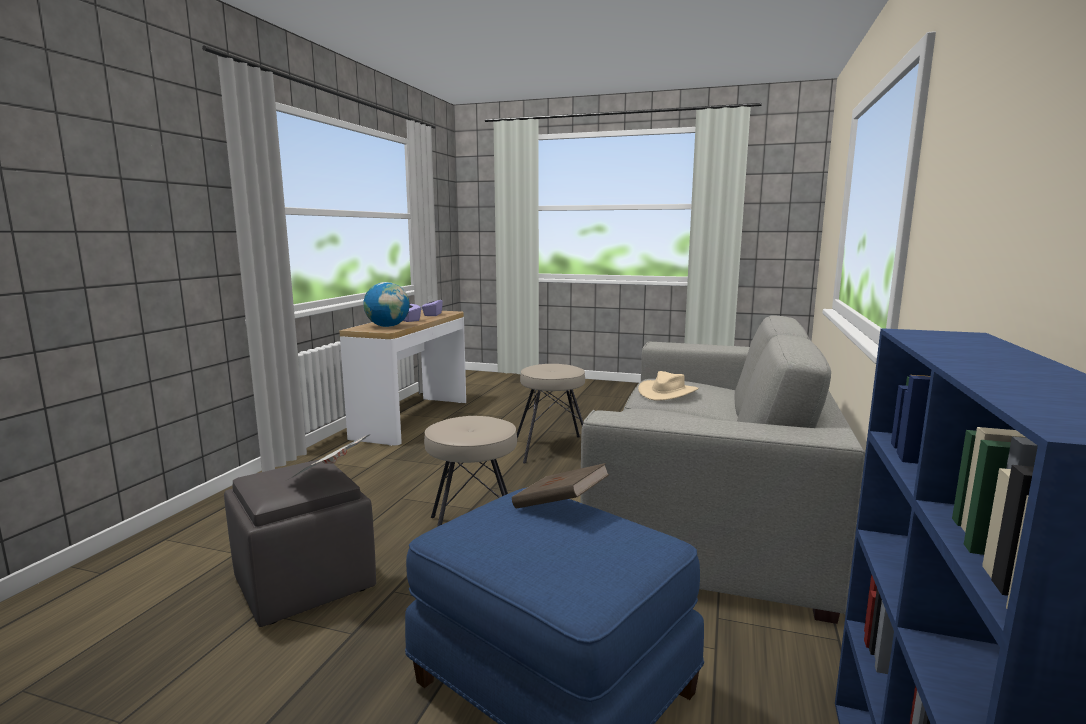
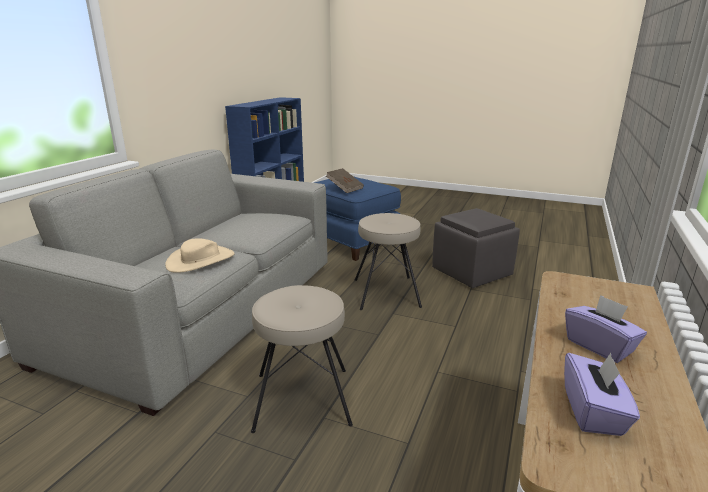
camera: 175 degrees left, 10 degrees up
newspaper [287,434,371,480] -> none
globe [364,282,410,327] -> none

